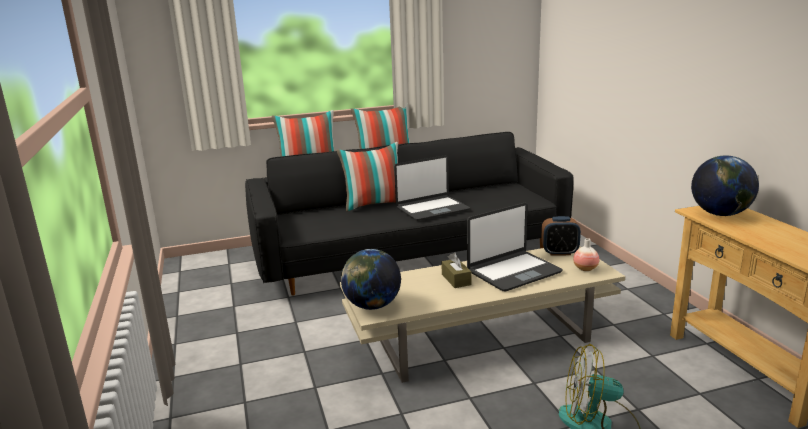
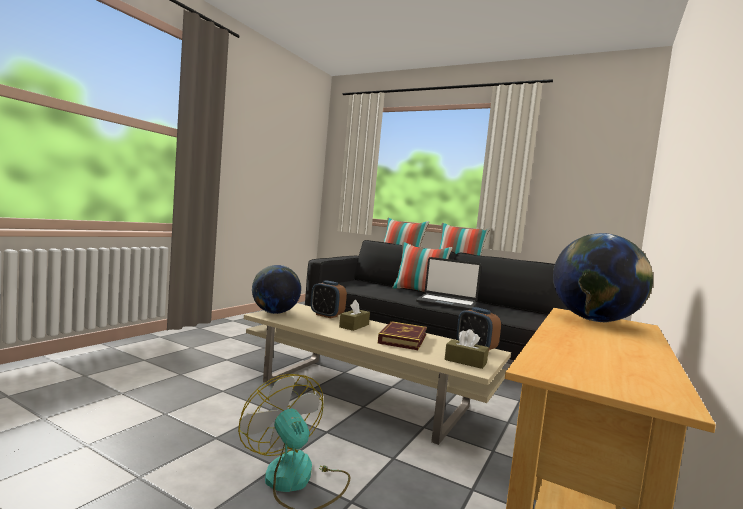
camera: 45 degrees right, 15 degrees down
laptop [467,203,563,291] -> book [378,321,427,350]
vase [573,238,599,271] -> brown tissue box [445,329,489,369]
none -> alarm clock [311,281,347,318]

